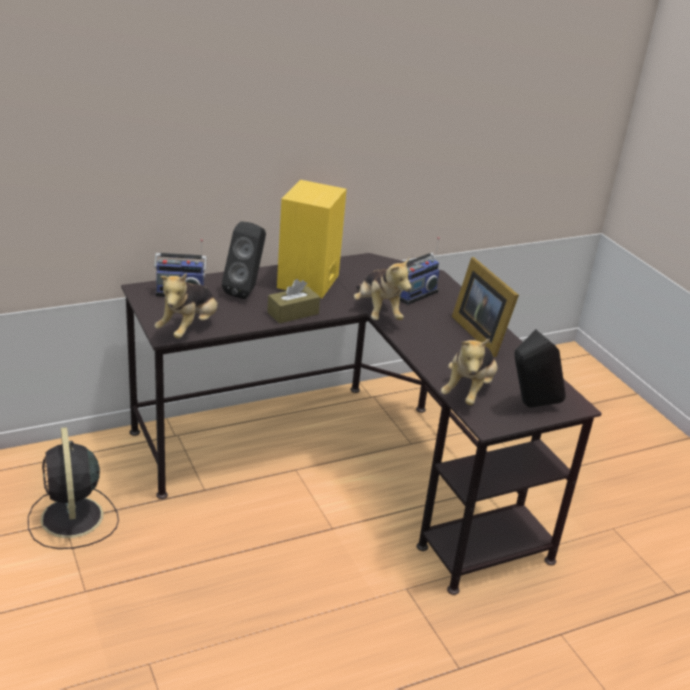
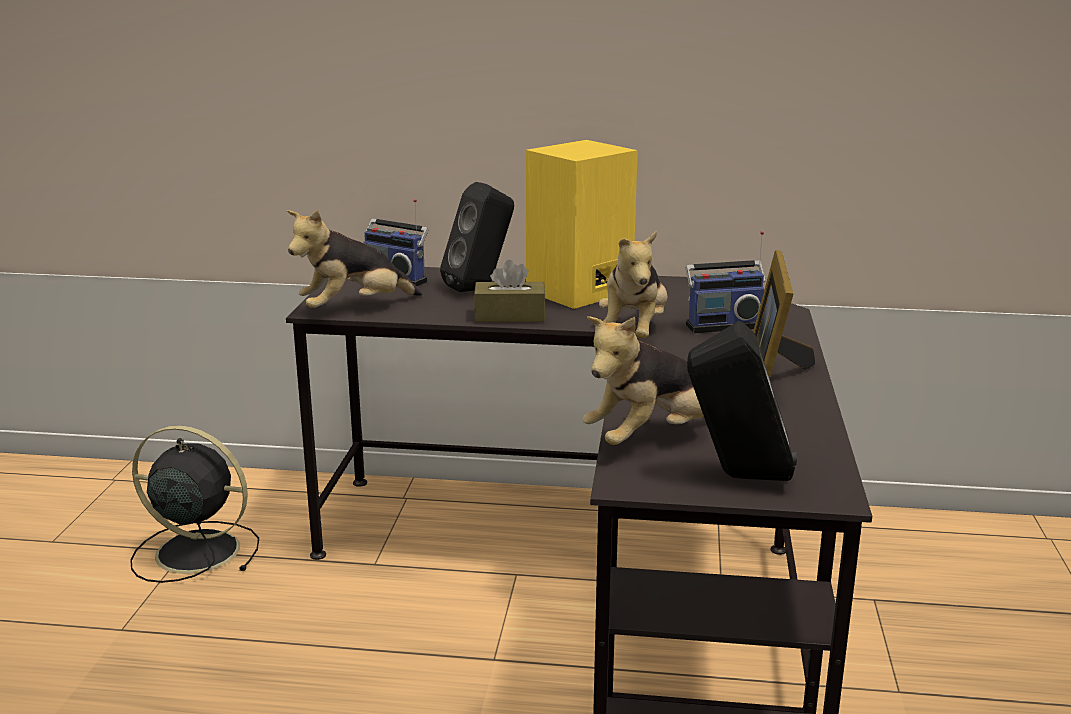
camera: 35 degrees right, 10 degrees down
black fan [28,427,119,549] -> black fan turned 90 degrees clockwise [130,425,259,583]

